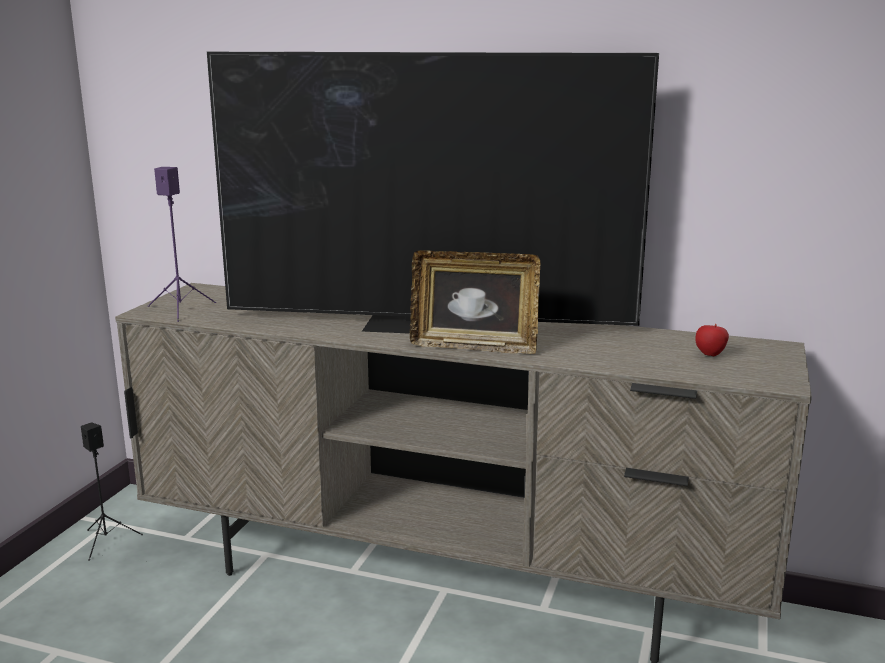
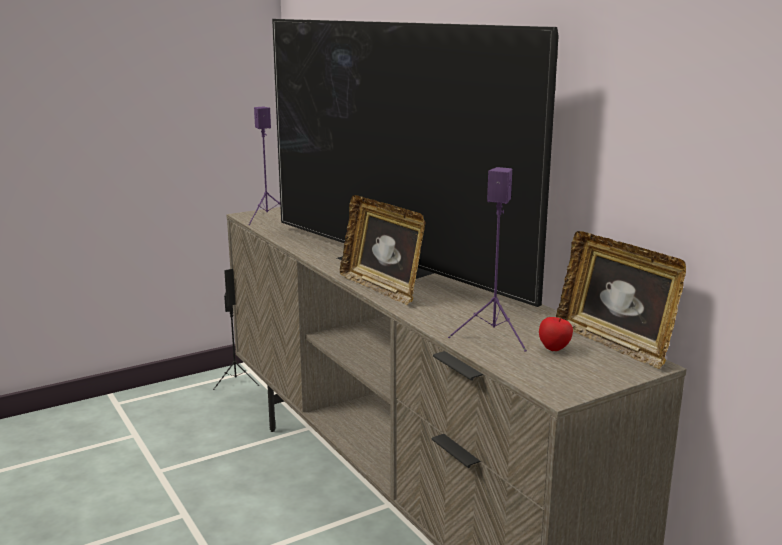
camera: 40 degrees right, 0 degrees up
none -> purple speaker [448,167,527,351]
none -> picture frame [556,231,686,369]

